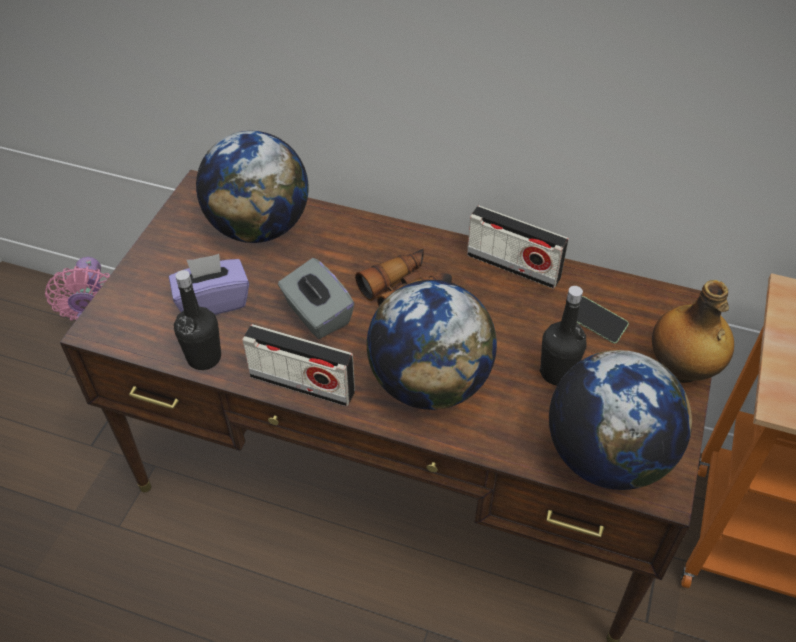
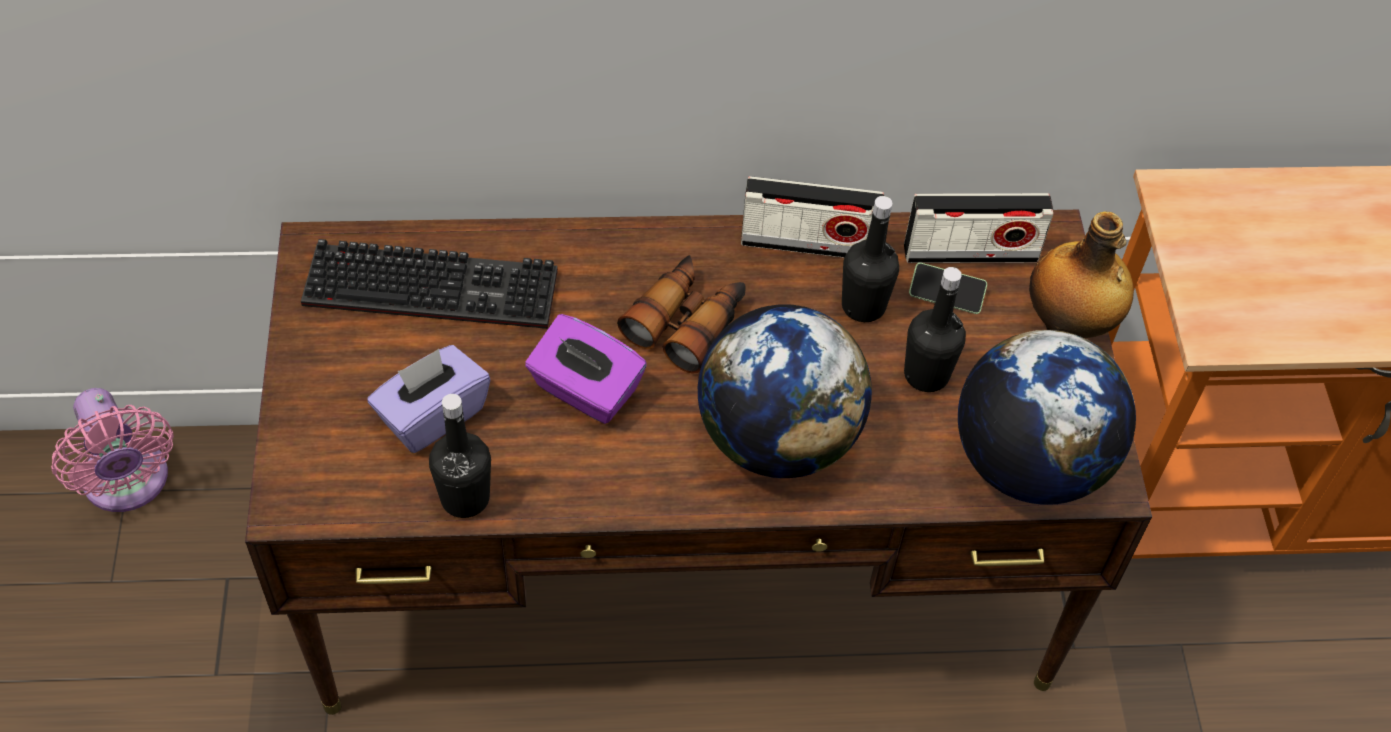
camera: 25 degrees left, 5 degrees up
globe [196,131,309,243] -> keyboard [301,239,558,329]
radio [242,324,355,406] -> radio moved to [904,193,1054,263]
grey tissue box [278,258,355,339] -> purple tissue box [525,314,647,424]
none -> black bottle [842,196,899,322]

